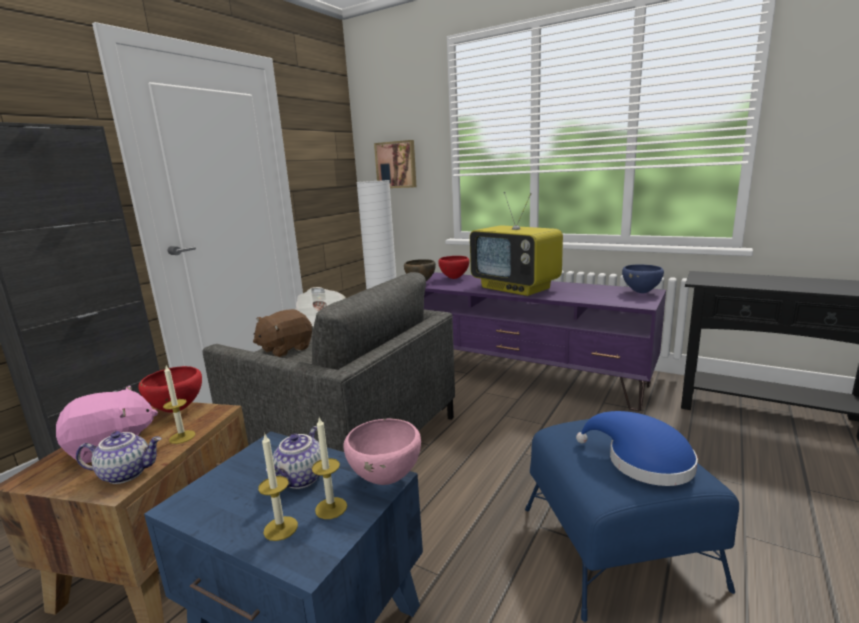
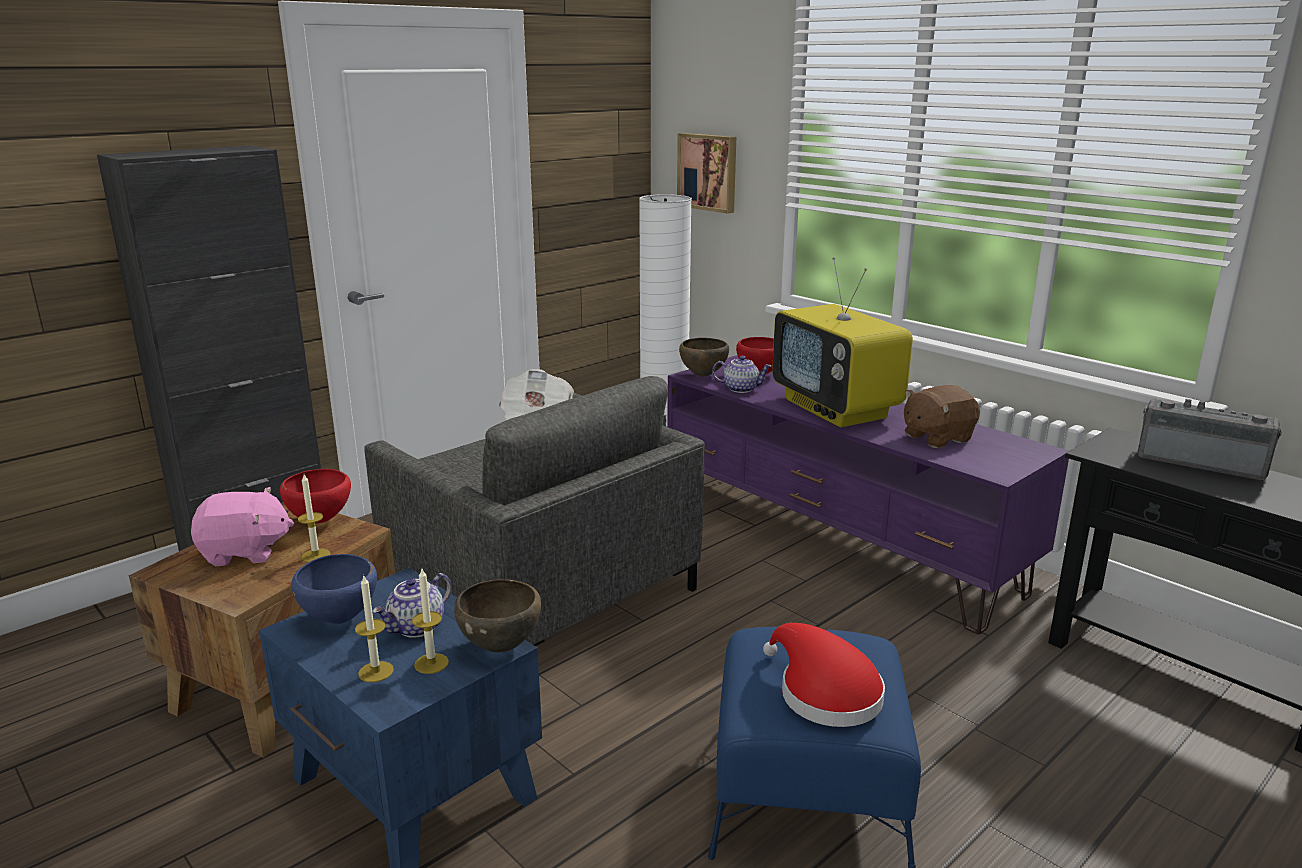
camera: 15 degrees right, 5 degrees up
teapot [76,431,162,484] -> teapot moved to [712,356,772,393]
brown plush toy [253,309,312,357] -> brown plush toy moved to [904,385,980,448]
pink bowl [344,418,421,485] -> brown bowl [454,579,541,653]
blue hat [576,411,698,486] -> red hat [763,623,885,727]
blue bowl [622,264,664,293] -> blue bowl moved to [291,554,377,624]
none -> radio [1138,398,1282,480]

